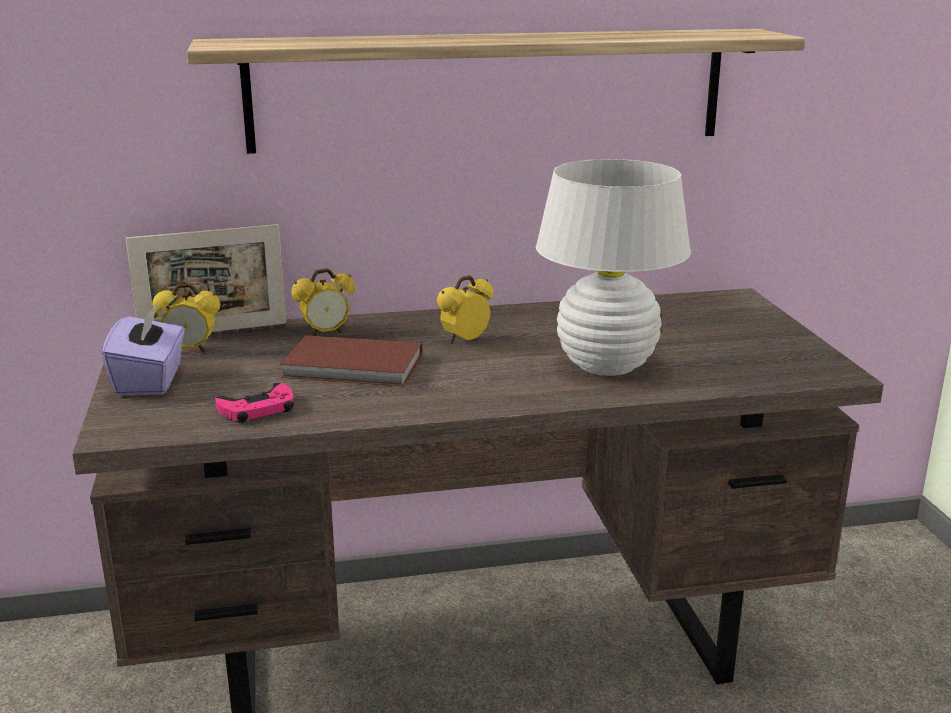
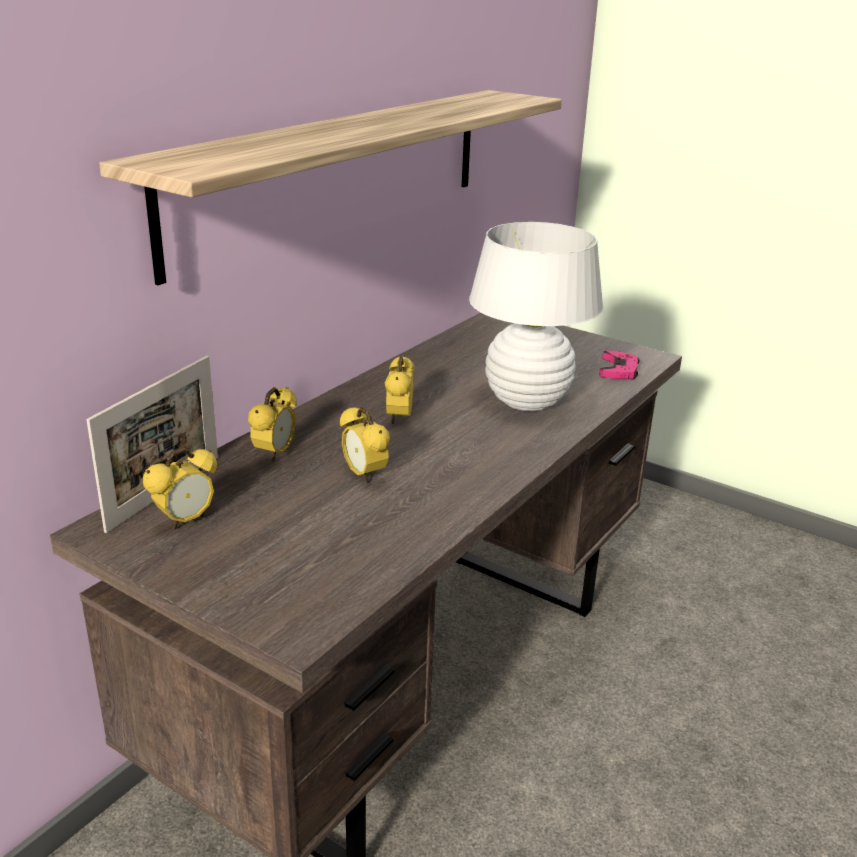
camera: 45 degrees left, 5 degrees up
purple tissue box [102,303,185,396] -> none
pink game controller [215,383,294,423] -> pink game controller moved to [599,350,639,379]
brown book [280,335,423,387] -> alarm clock [340,407,390,484]

